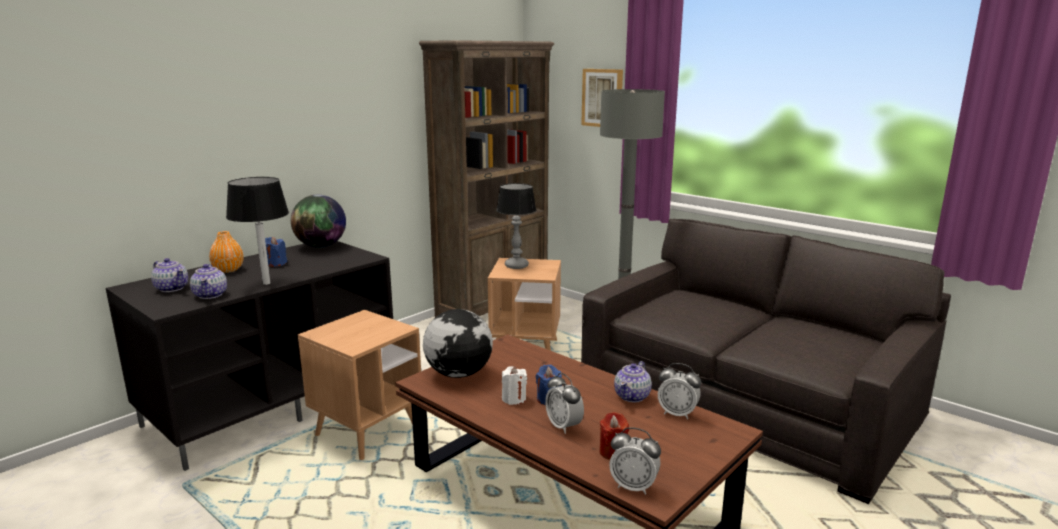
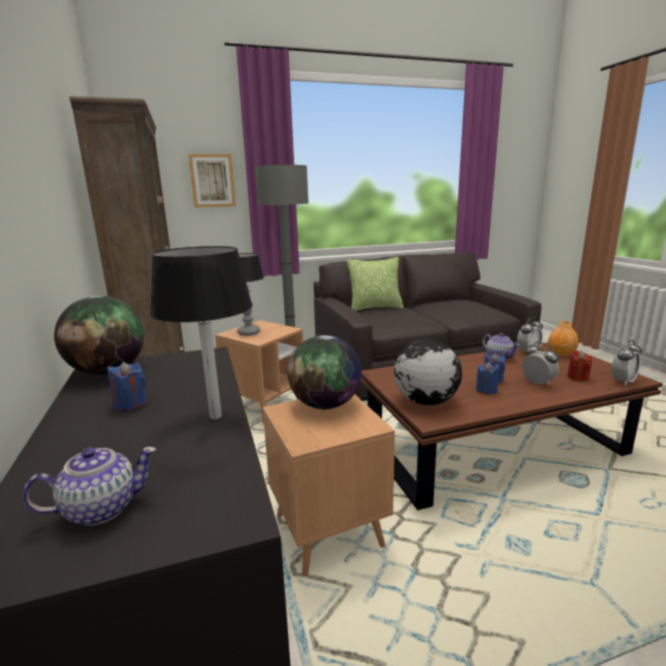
camera: 60 degrees left, 0 degrees up
teapot [190,264,227,299] -> none
orange vase [209,231,244,273] -> orange vase moved to [548,321,579,357]
white candle [502,366,527,405] -> blue candle [476,362,499,394]
alarm clock [545,373,584,434] -> alarm clock turned 120 degrees counterclockwise [522,342,559,385]
none -> globe [287,335,361,409]
none -> pillow [347,257,404,311]

